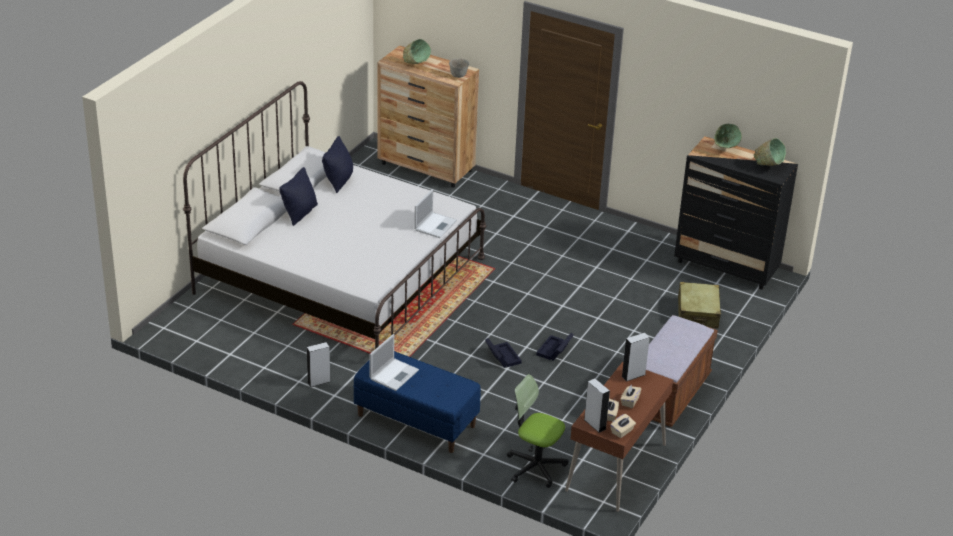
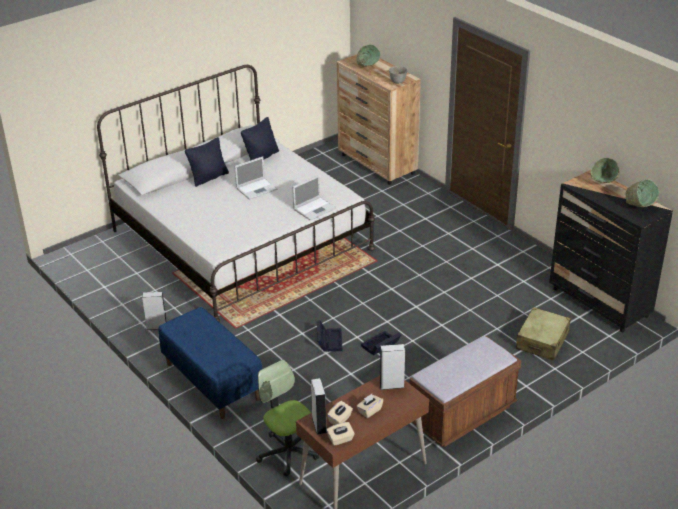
camera: 25 degrees right, 0 degrees up
laptop [370,334,419,391] -> laptop moved to [234,156,277,200]

